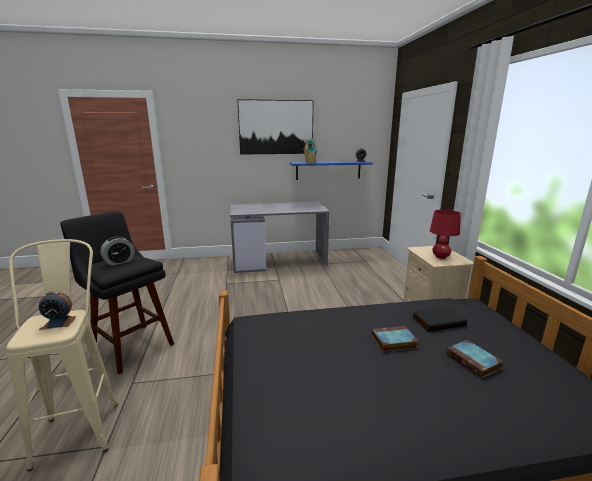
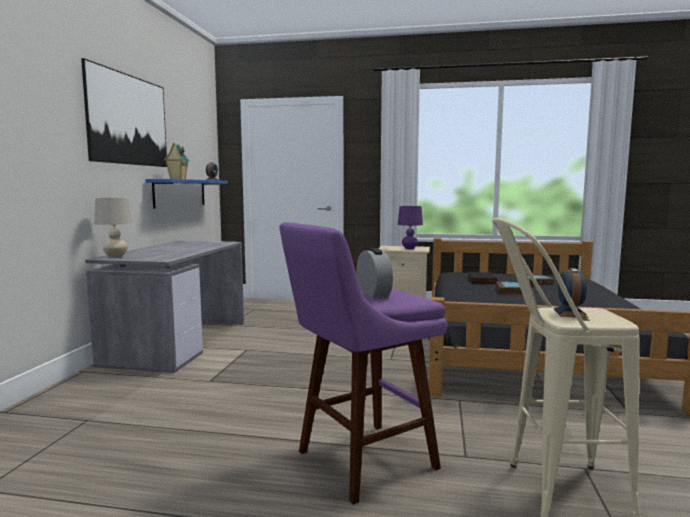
camera: 70 degrees left, 10 degrees down
black stool [60,211,174,374] -> purple stool [279,222,447,505]
red table lamp [430,210,461,259] -> purple table lamp [398,206,423,249]
none -> beige table lamp [94,198,133,258]

